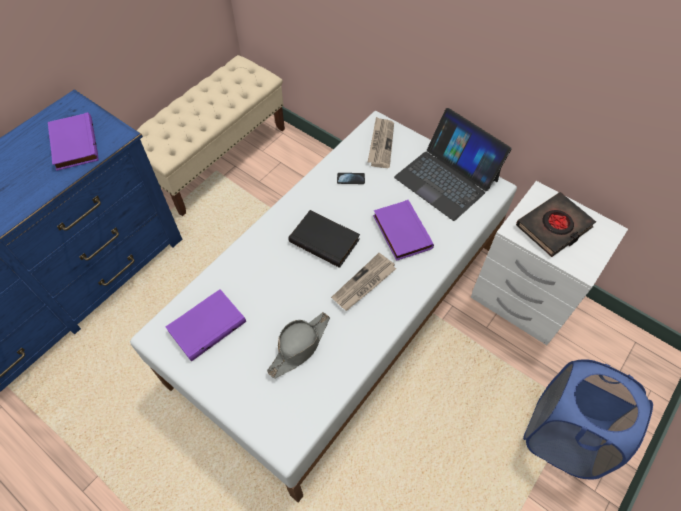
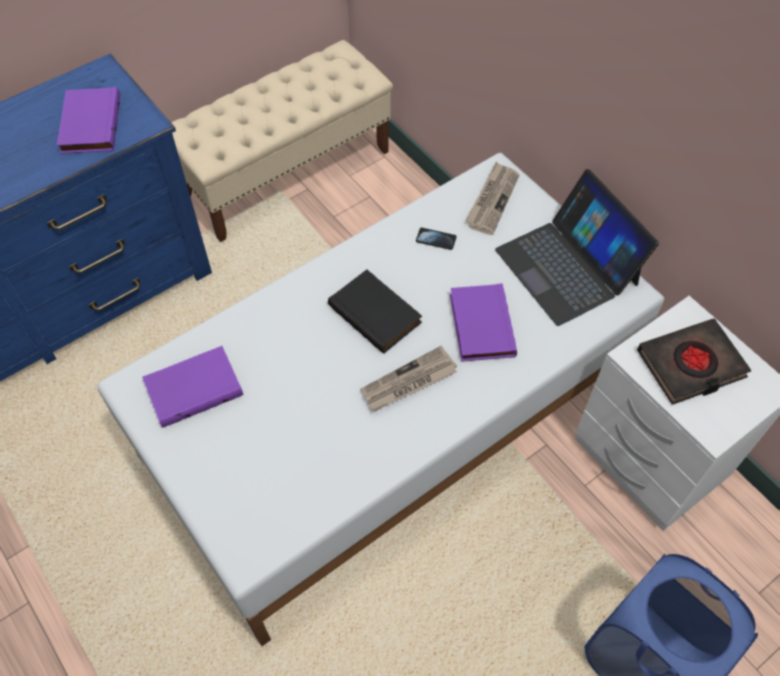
camera: 15 degrees right, 0 degrees up
grey hat [267,312,330,378] -> none

